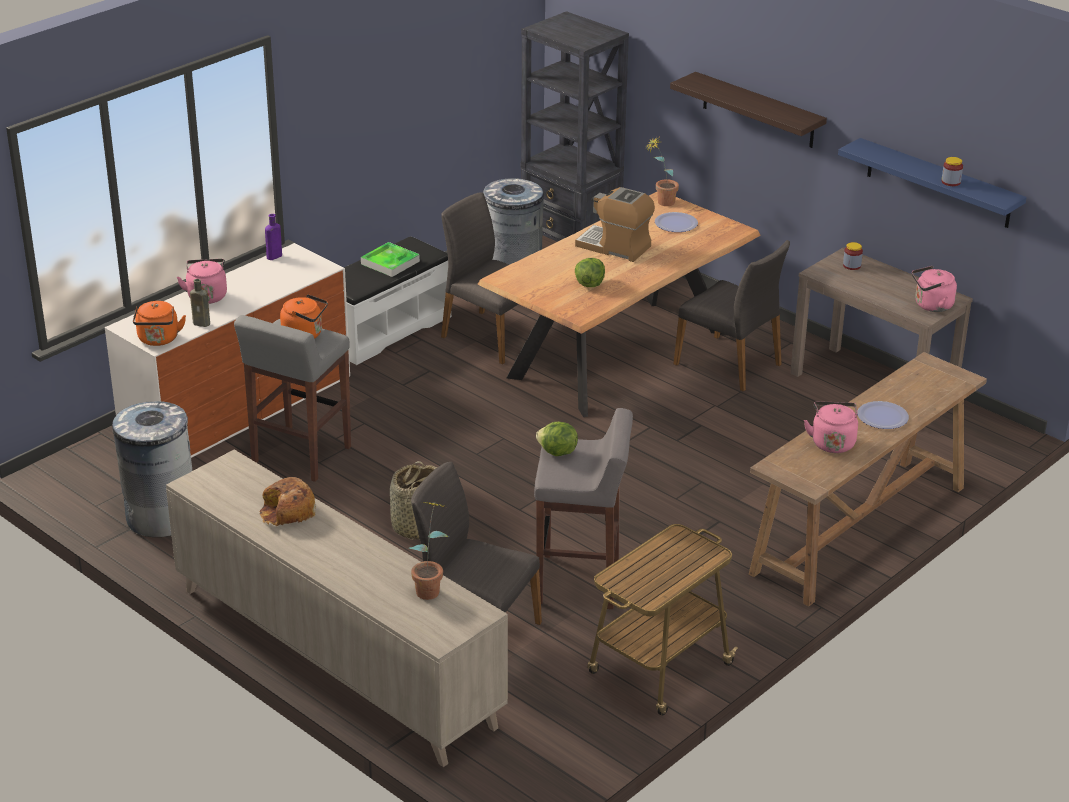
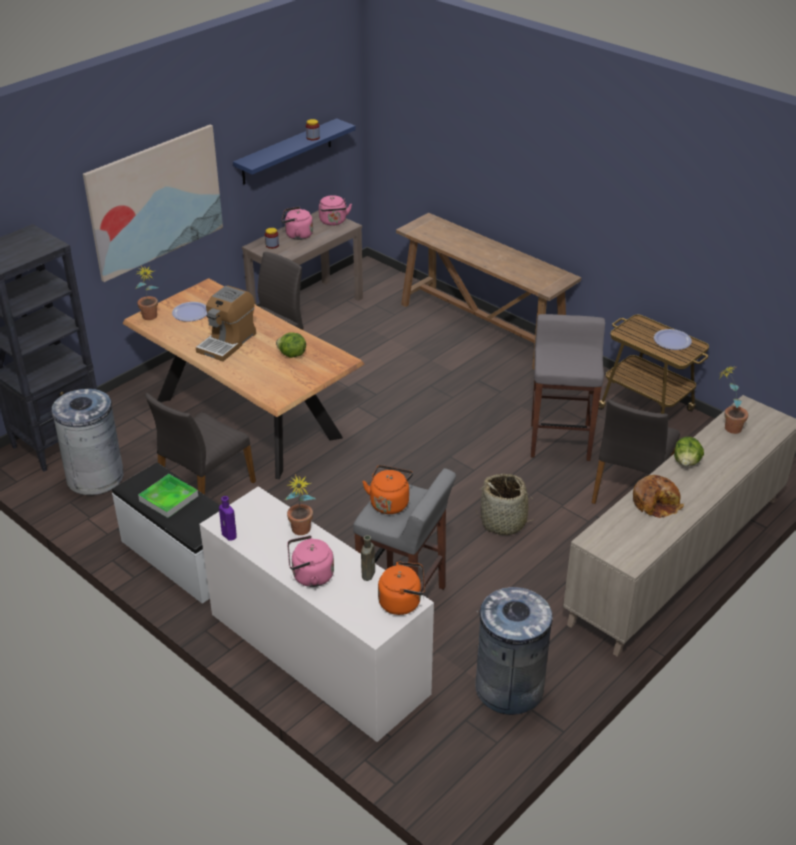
camera: 90 degrees left, 5 degrees up
lettuce [536,422,578,456] -> lettuce moved to [674,437,704,466]
shelf [670,72,827,148] -> picture [83,125,223,282]
pink kettle [804,401,858,453] -> pink kettle moved to [281,207,313,240]
plate [857,401,909,429] -> plate moved to [654,329,692,350]
none -> potted plant [285,474,316,535]

